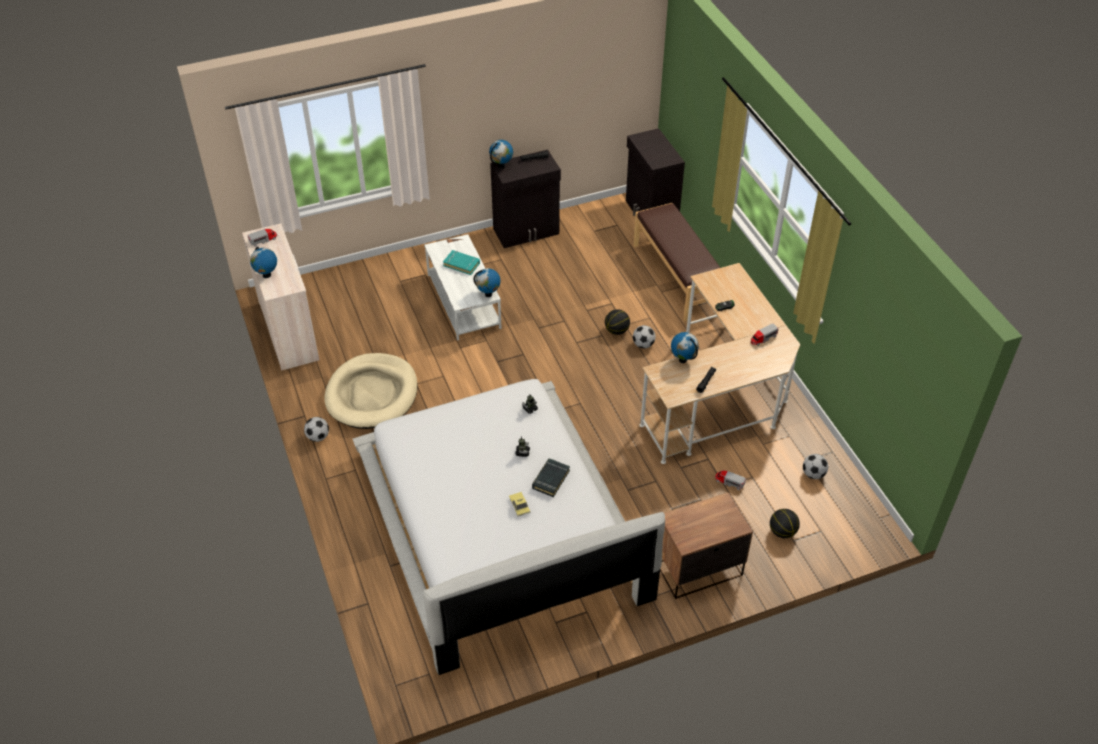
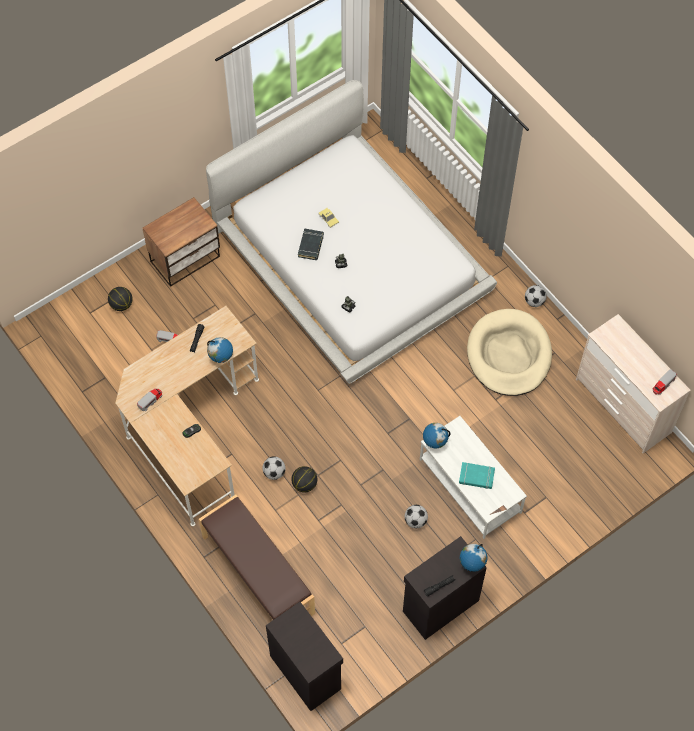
camera: 165 degrees right, 15 degrees up
globe [250,247,277,278] -> none
football [803,454,828,479] -> football moved to [405,505,428,528]

